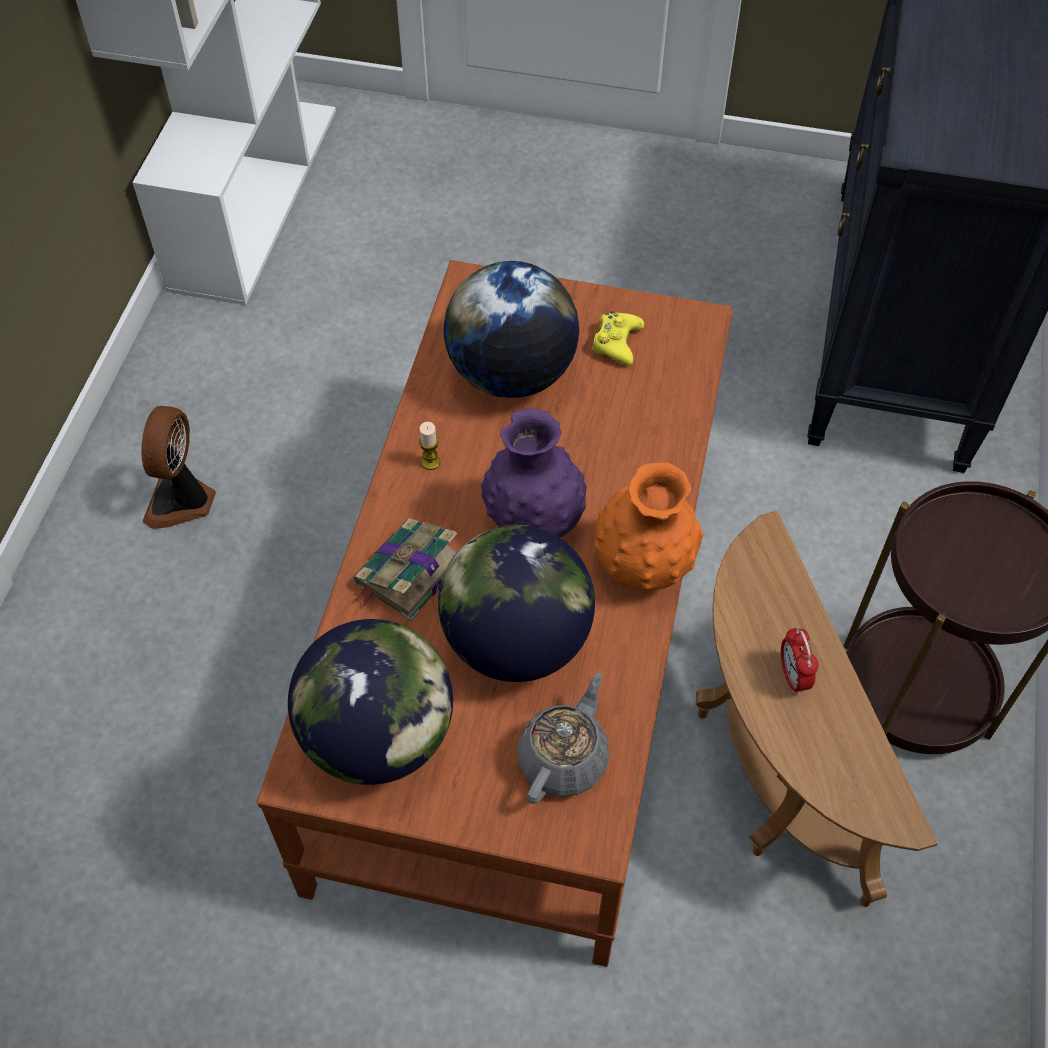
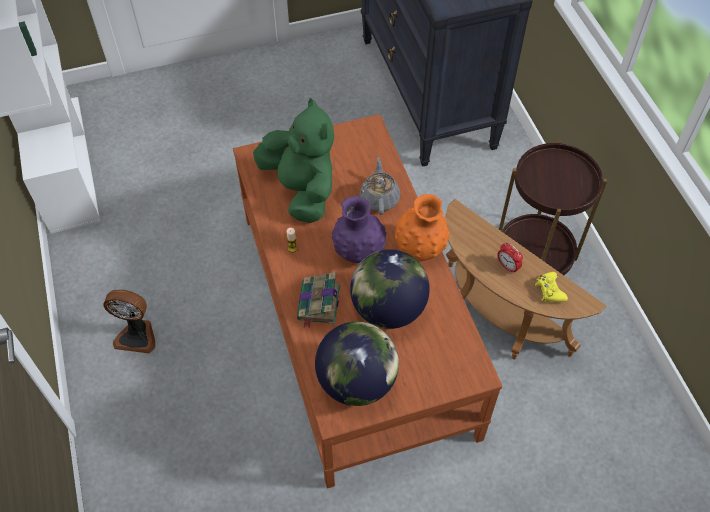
camera: 30 degrees left, 0 degrees up
fan [141,406,216,529] -> fan turned 60 degrees counterclockwise [103,290,155,353]
globe [444,261,579,398] -> green plush toy [253,98,334,223]
grey teapot [517,673,610,804] -> grey teapot moved to [360,157,400,215]
yellow game controller [592,311,644,365] -> yellow game controller moved to [535,272,568,302]

